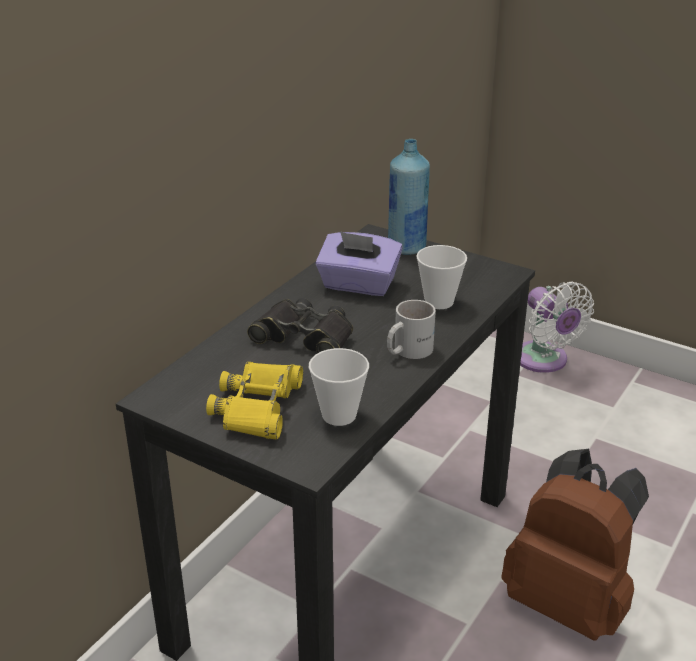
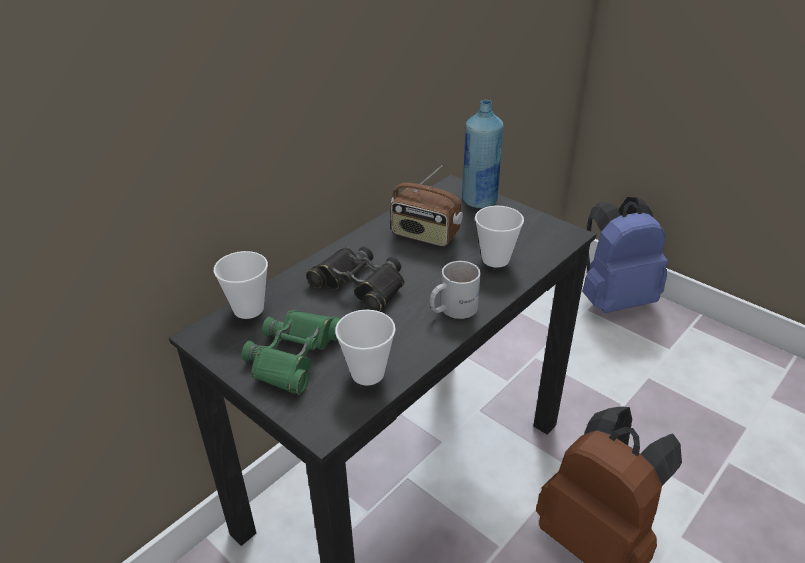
camera: 10 degrees right, 5 degrees up
yellow binoculars [206,362,303,440] -> green binoculars [242,310,340,395]
purple tissue box [315,231,403,296] -> radio [391,165,463,247]
white fan [520,282,594,373] -> blue backpack [582,197,668,313]
none -> cup [214,251,268,319]

